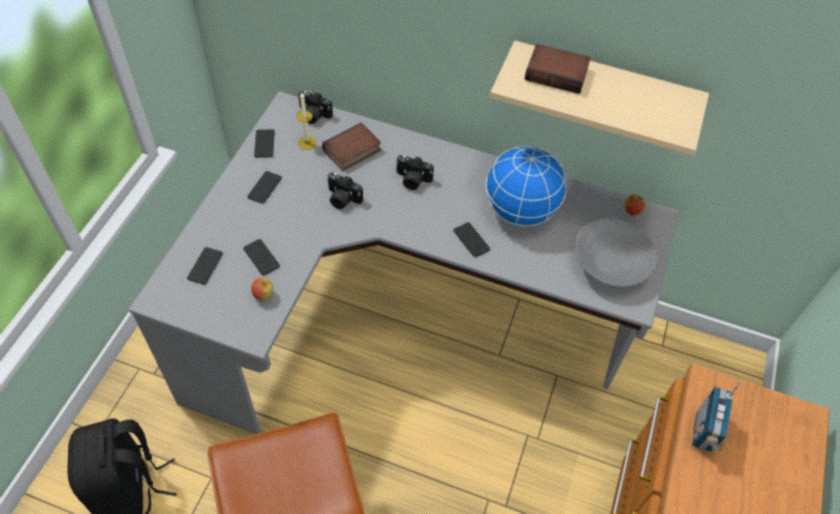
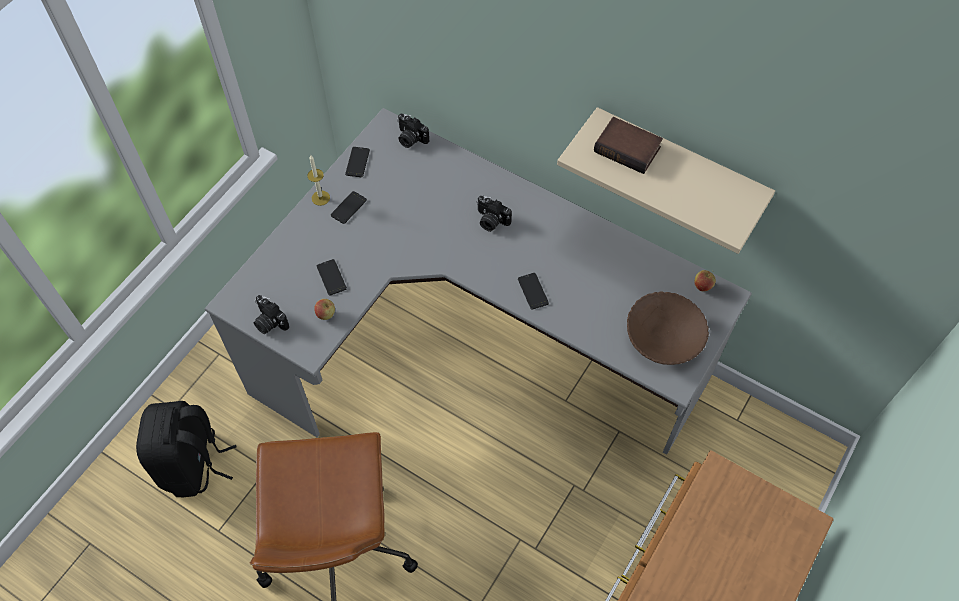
camera: 15 degrees right, 5 degrees up
phone [187,247,223,285] -> none
candle [296,93,317,150] -> candle moved to [307,155,330,206]
book [322,122,381,171] -> none
camera [327,172,363,209] -> camera moved to [253,295,289,334]
globe [485,146,567,226] -> none
grey bowl [575,218,658,287] -> brown bowl [627,292,709,365]
radio [692,380,741,451] -> none

